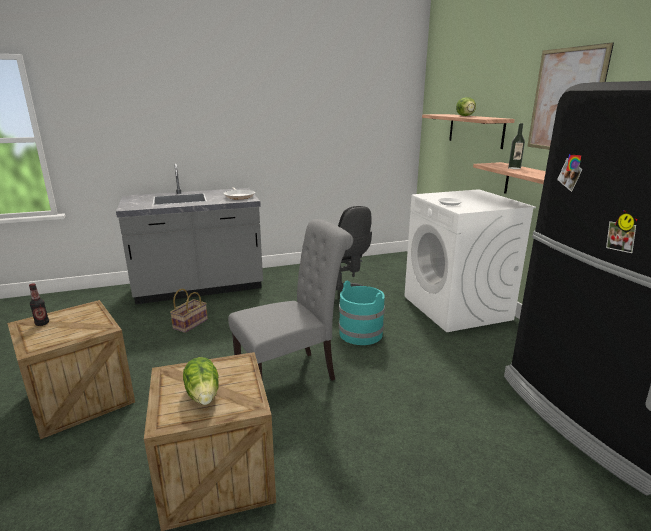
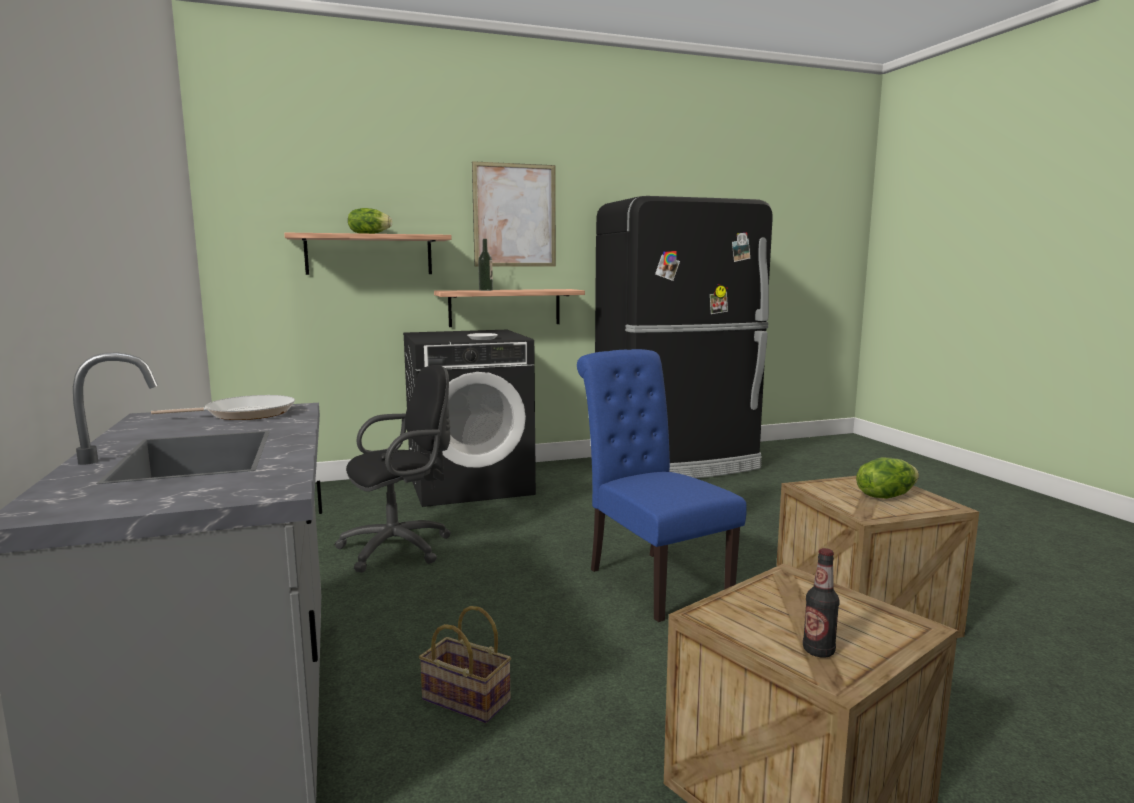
camera: 90 degrees left, 10 degrees down
grey chair [228,219,353,381] -> blue chair [577,349,747,622]
turquoise bucket [339,280,385,345] -> none
white washing machine [404,189,536,332] -> black washing machine [403,330,536,507]

